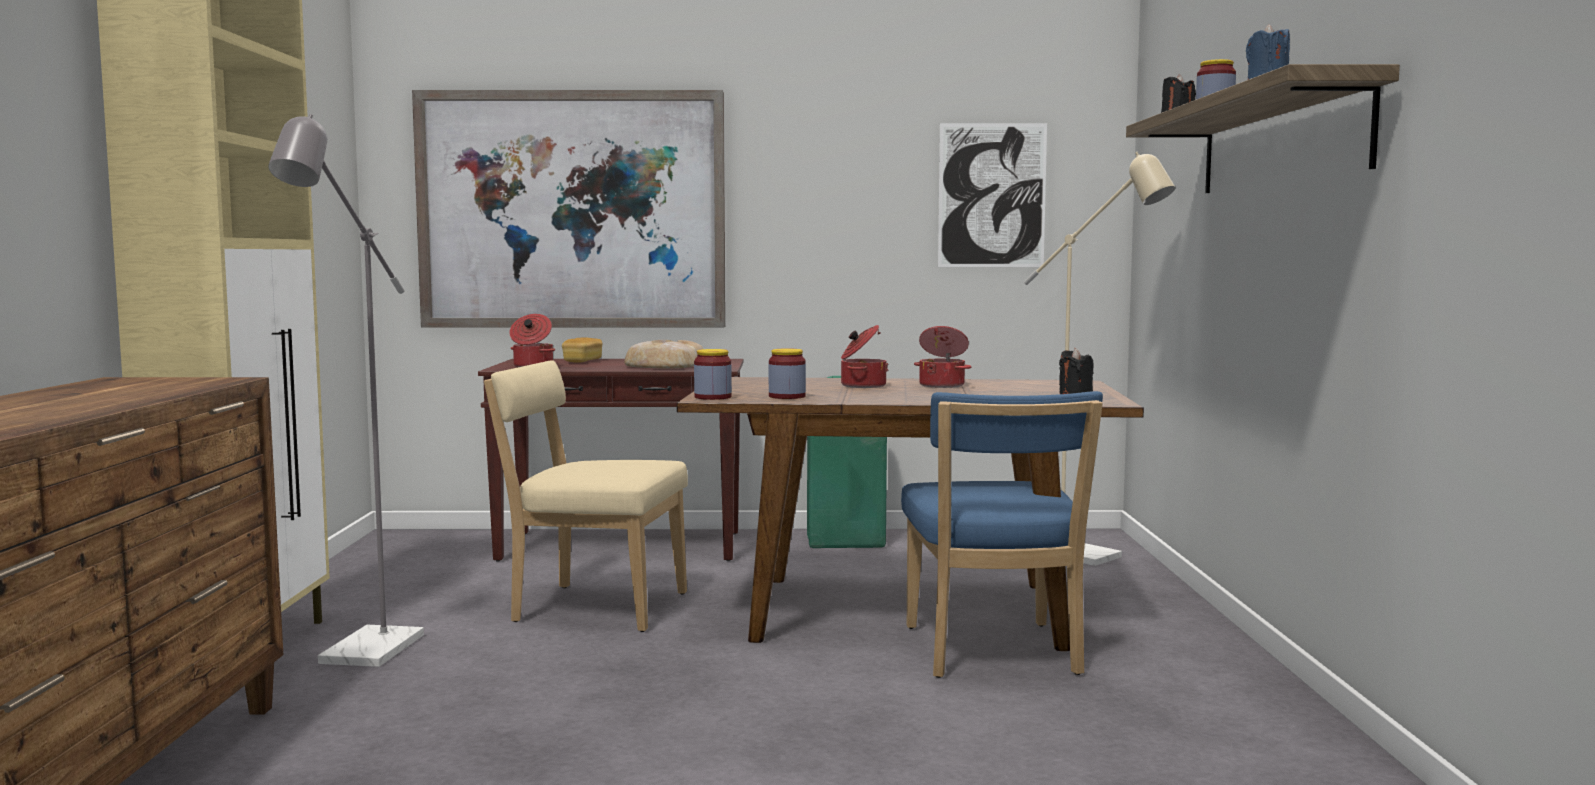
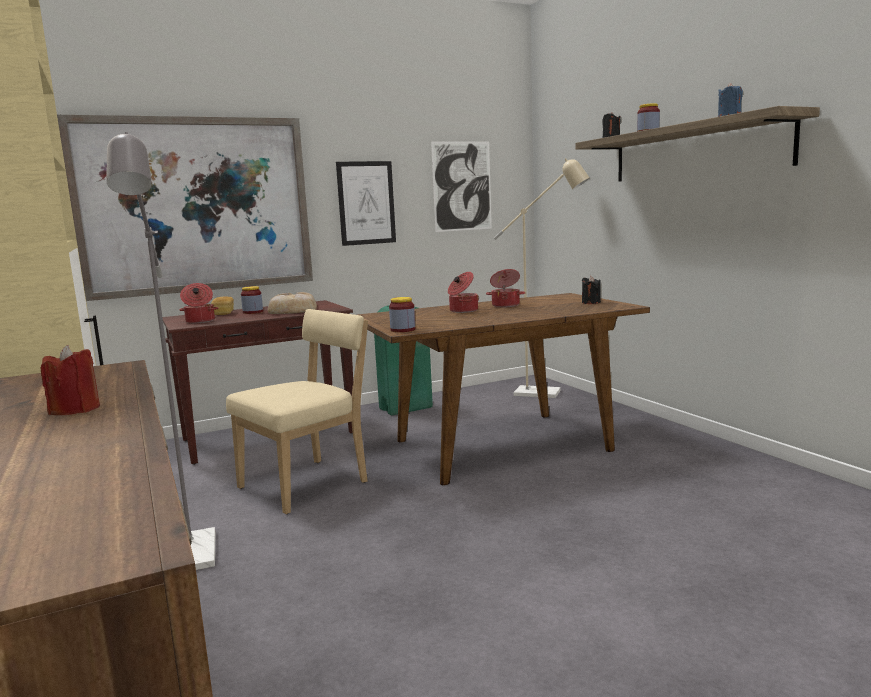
camera: 25 degrees left, 5 degrees up
beige chair [484,360,688,632] -> beige chair turned 150 degrees clockwise [226,309,368,514]
jar [769,348,806,399] -> jar moved to [241,286,263,314]
blue chair [901,391,1103,678] -> none
none -> red candle [41,345,100,415]
none -> picture [336,161,396,246]

